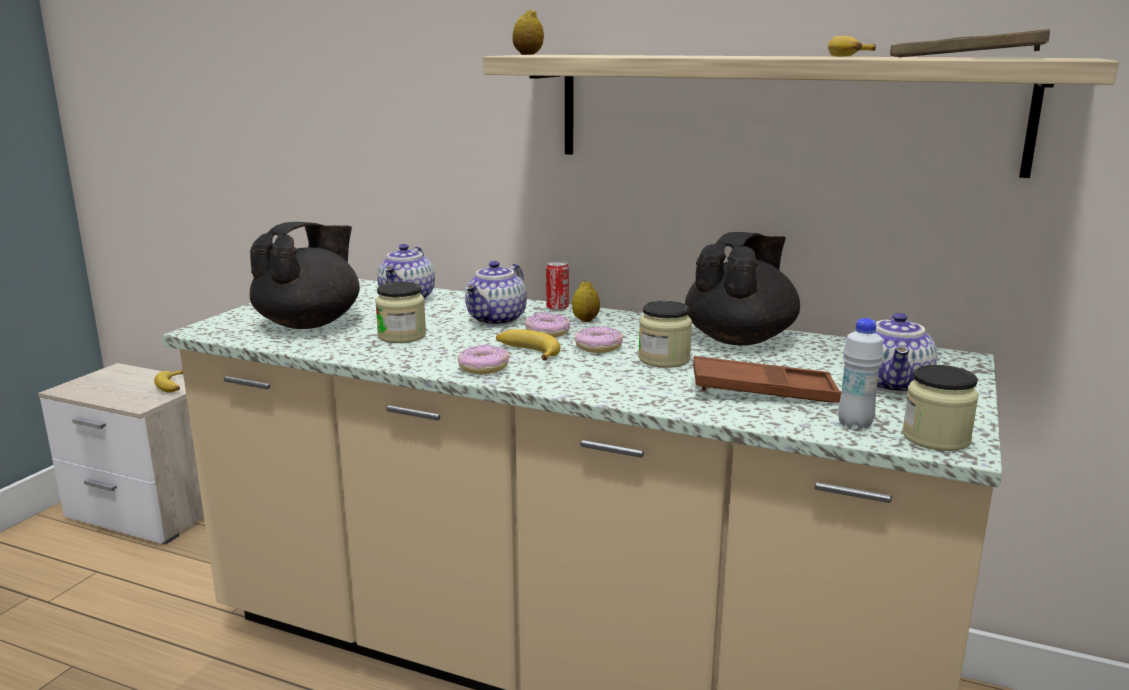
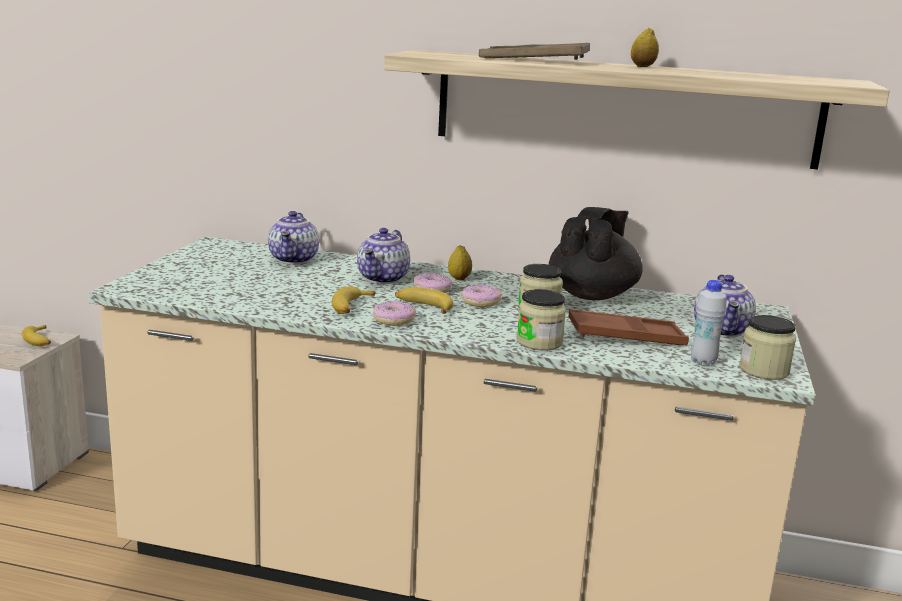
camera: 10 degrees left, 0 degrees up
black teapot [250,222,360,329] -> none
jar [375,282,426,343] -> jar moved to [516,289,566,350]
lemon [512,9,544,55] -> lemon moved to [631,28,659,67]
can [546,261,569,311] -> none
banana [828,36,876,57] -> banana moved to [332,287,376,314]
brown tray [890,29,1050,57] -> brown tray moved to [479,43,590,60]

